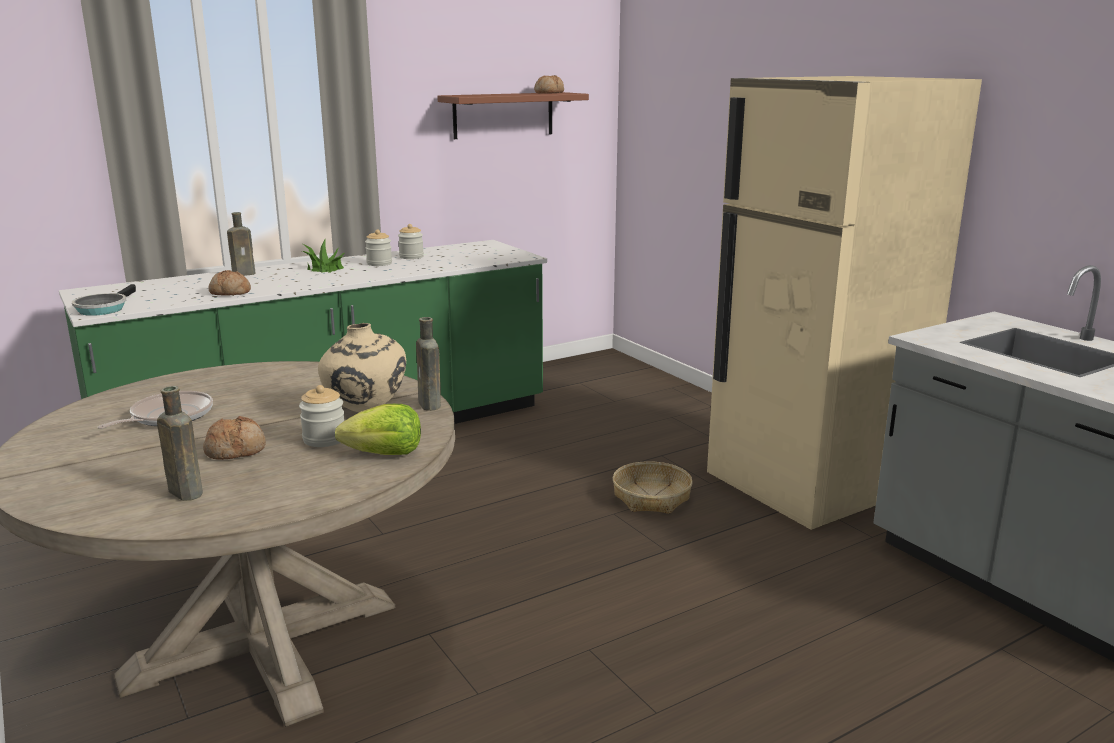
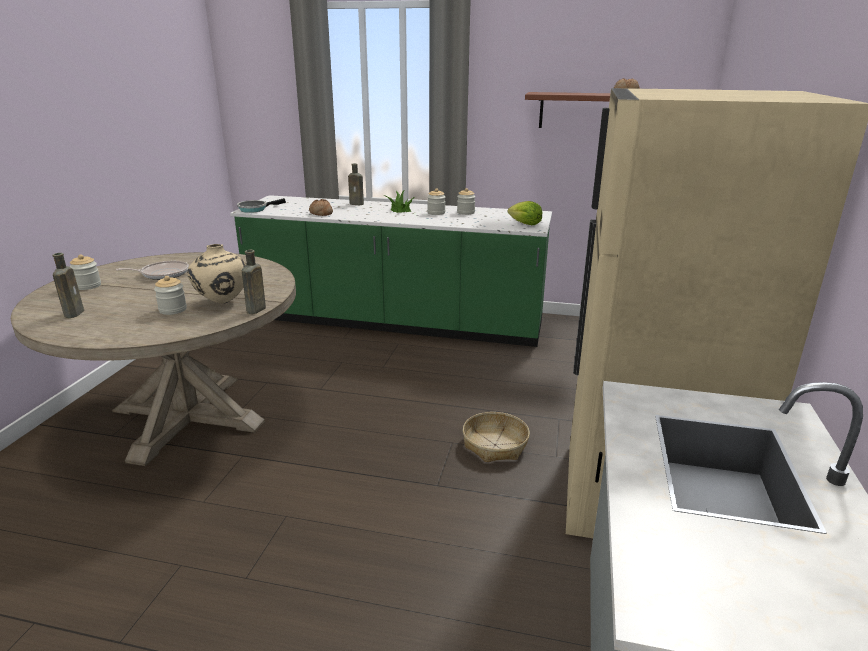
camera: 45 degrees right, 5 degrees up
bread [203,416,266,460] -> none
lettuce [335,404,421,455] -> lettuce moved to [508,201,542,225]
none -> jar [69,255,101,290]

